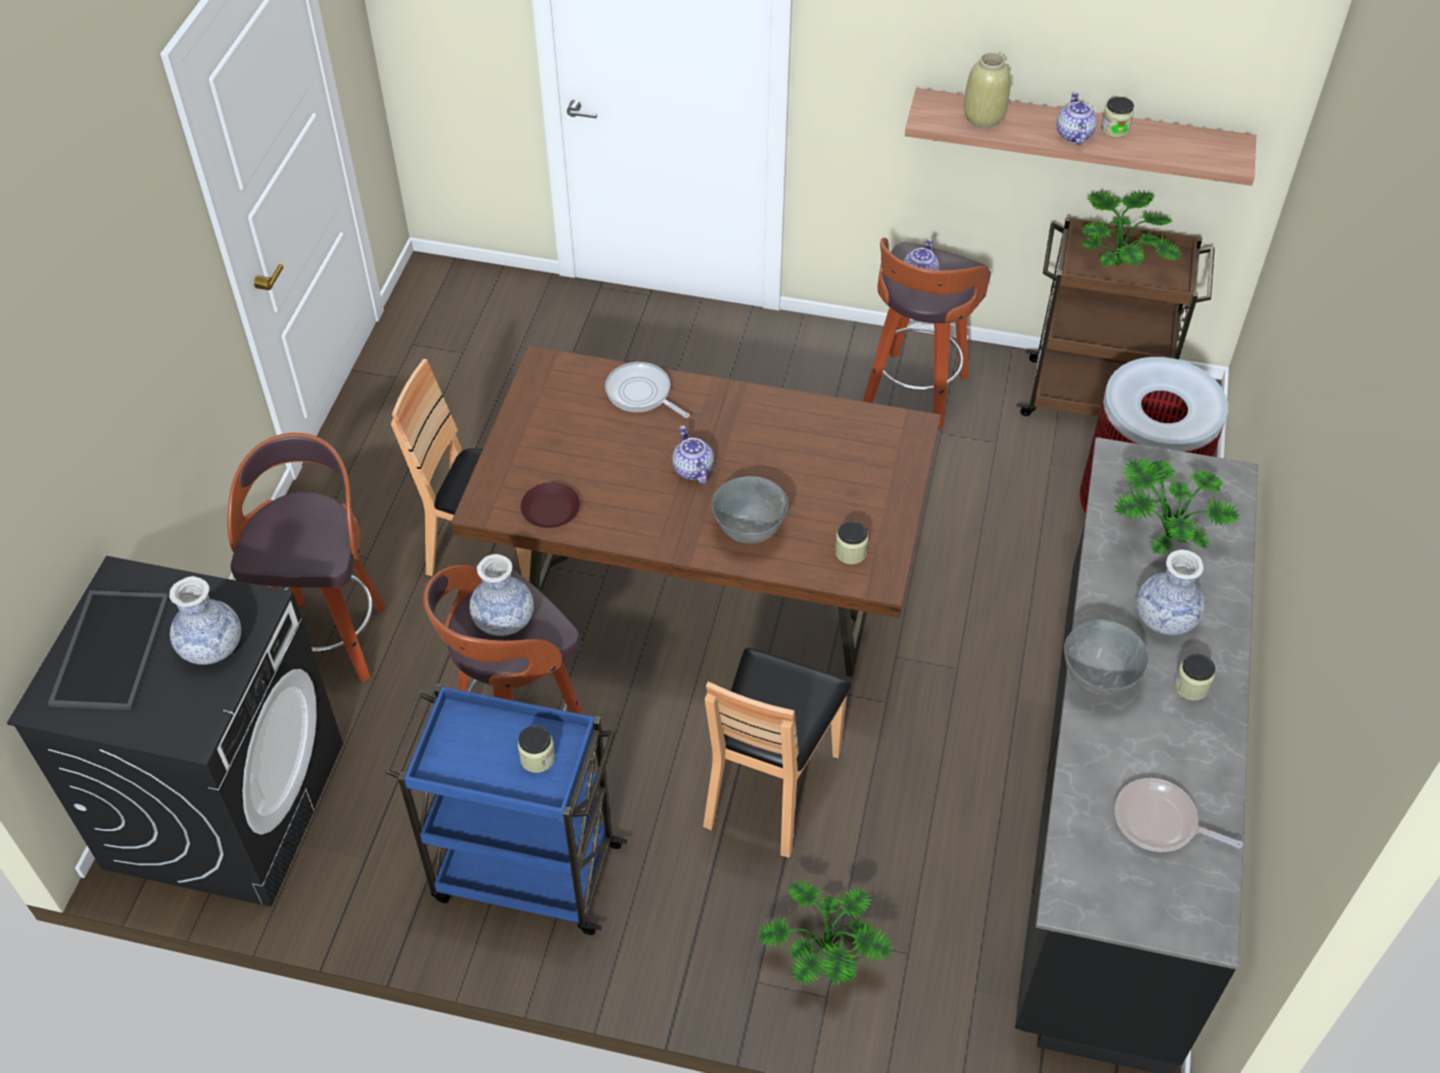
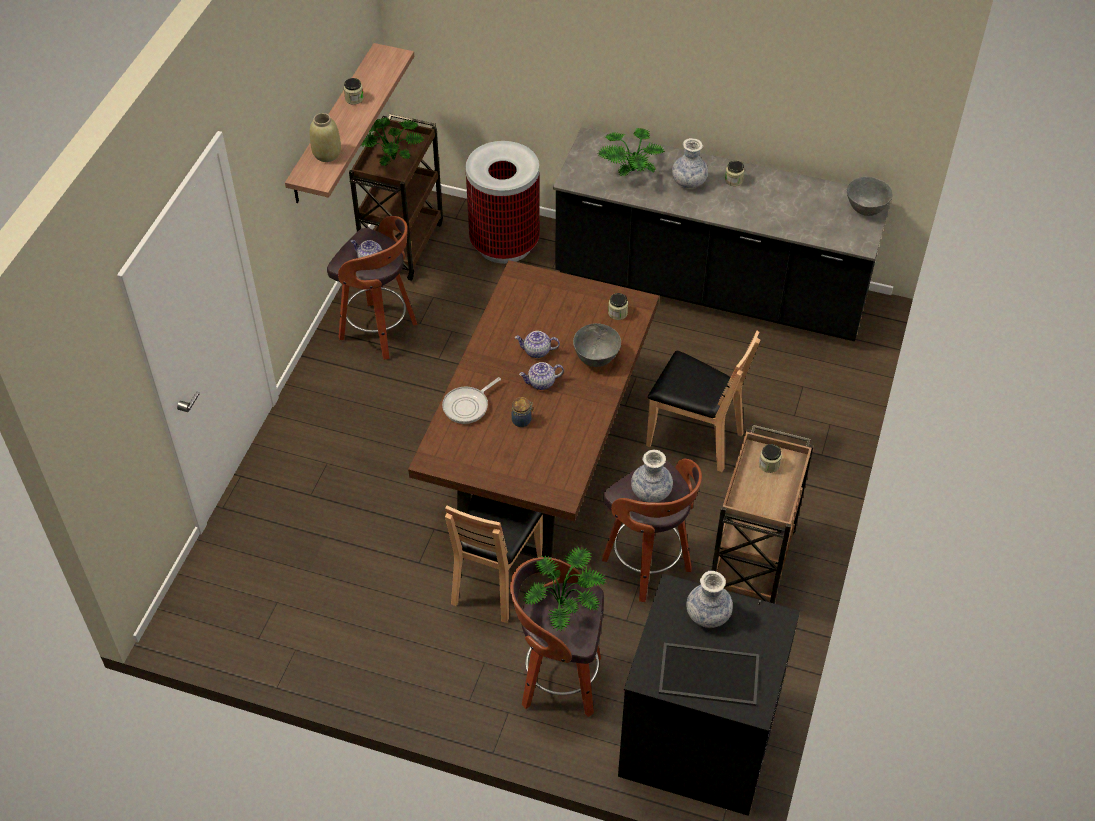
camera: 85 degrees left, 0 degrees up
blue cart [385,684,628,935] -> brown cart [711,425,814,604]
brown plate [520,482,580,528] -> none
potted plant [756,879,893,985] -> potted plant moved to [523,546,606,631]
teapot [1057,92,1097,145] -> teapot moved to [515,331,560,358]
grey bowl [1064,619,1149,697] -> grey bowl moved to [847,177,892,216]
frying pan [1115,778,1243,852] -> none
none -> jar [512,397,534,427]

